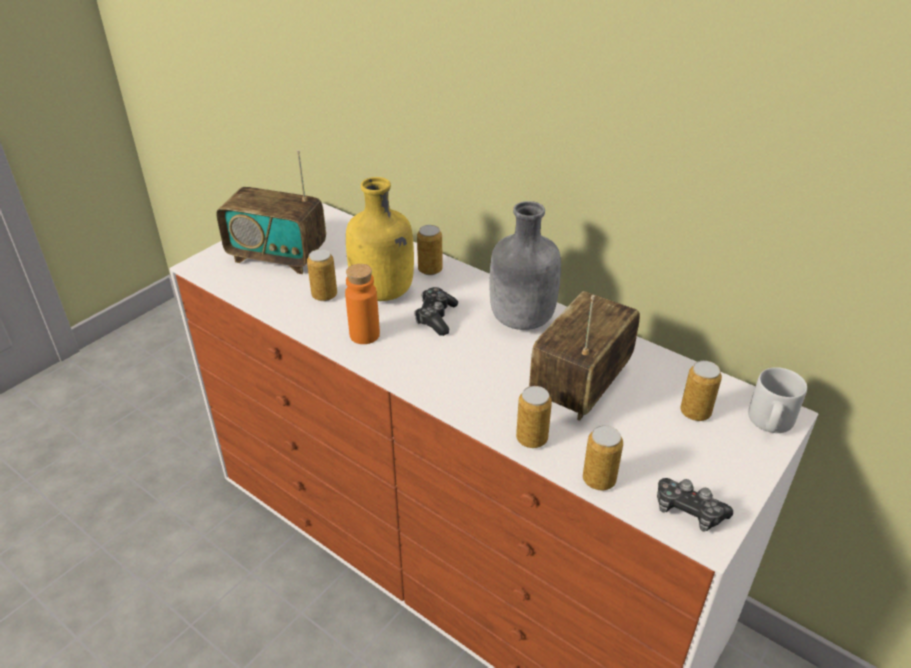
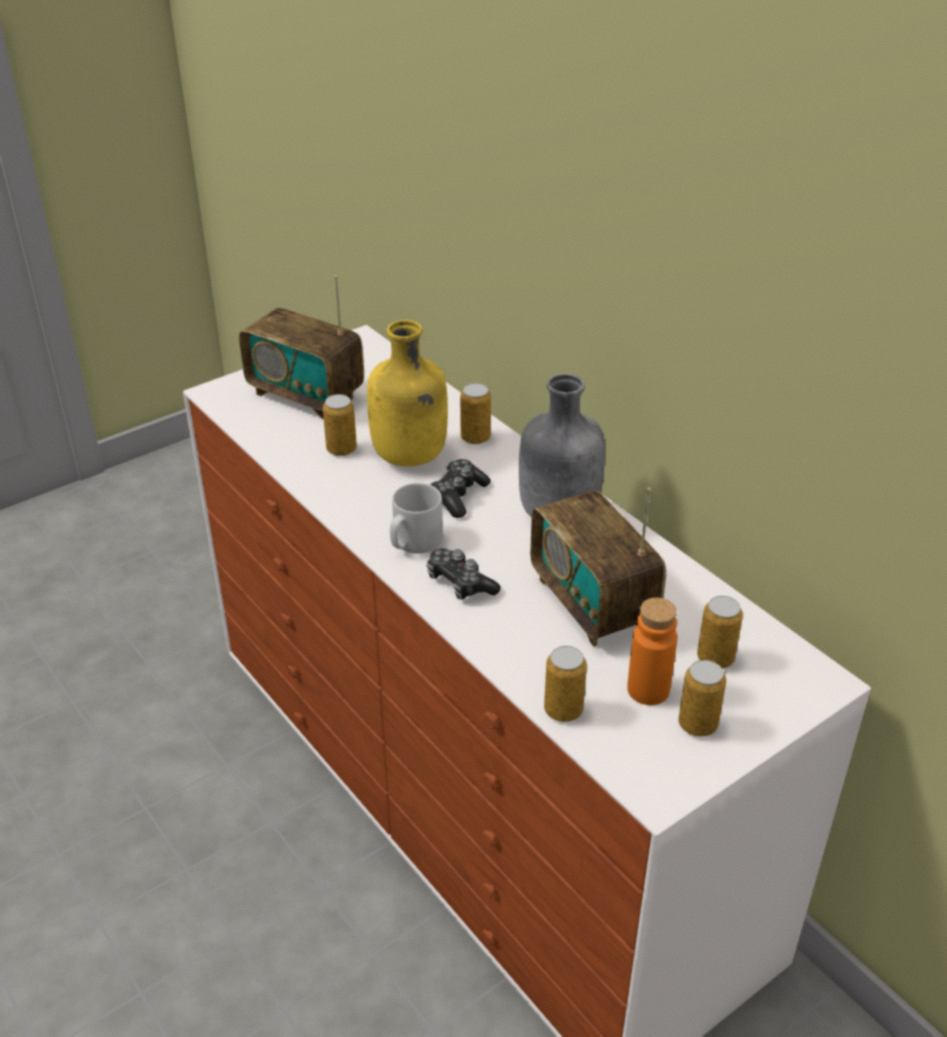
camera: 15 degrees right, 0 degrees up
orange bottle [345,264,380,344] -> orange bottle moved to [627,597,677,705]
can [516,386,552,448] -> can moved to [678,660,726,737]
radio [529,291,640,421] -> radio turned 75 degrees counterclockwise [530,487,666,647]
game controller [657,478,733,532] -> game controller moved to [426,548,501,600]
grey mug [748,367,807,433] -> grey mug moved to [390,483,443,553]

